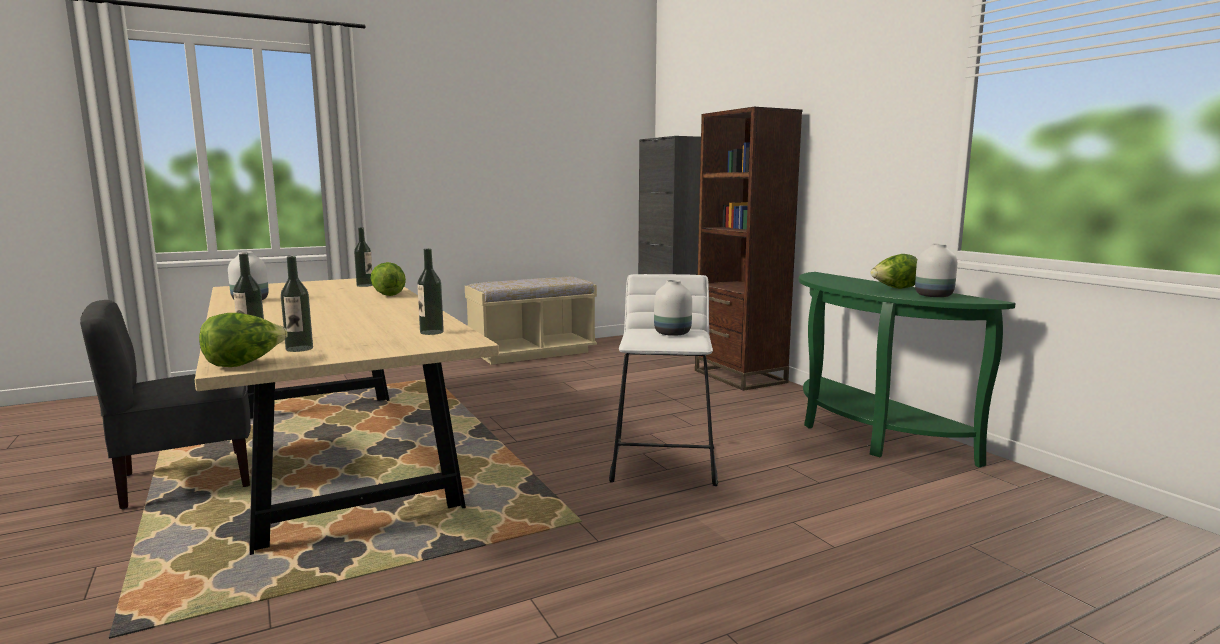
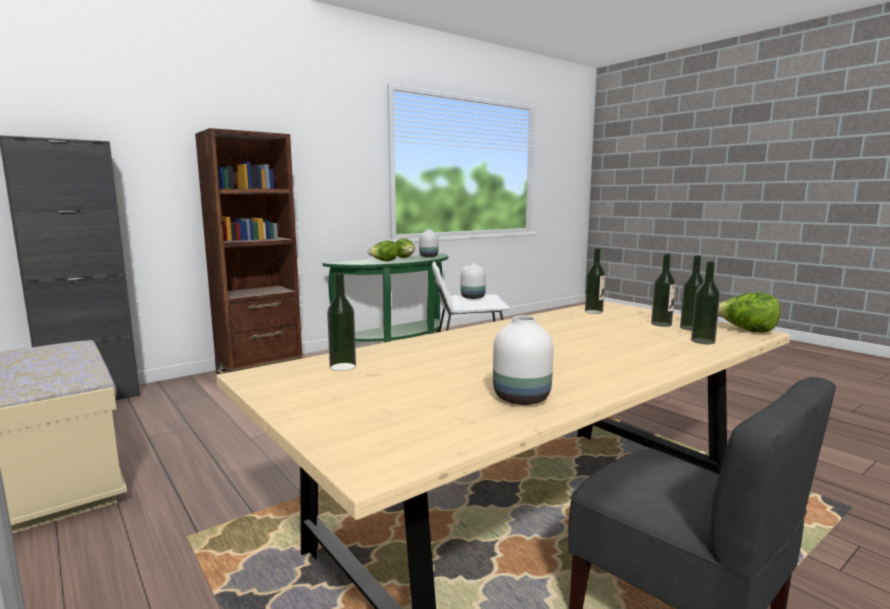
camera: 100 degrees left, 0 degrees up
lettuce [370,262,406,296] -> lettuce moved to [368,240,398,261]
none -> bottle [651,254,676,327]

